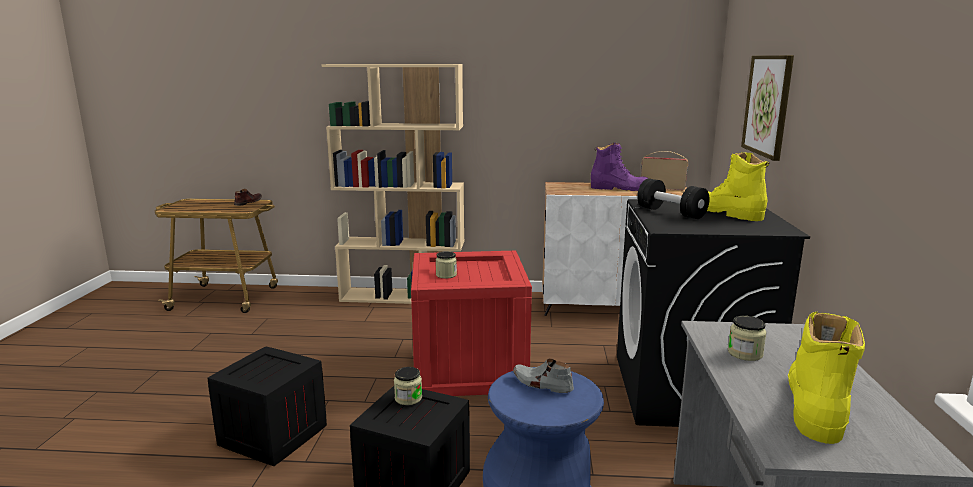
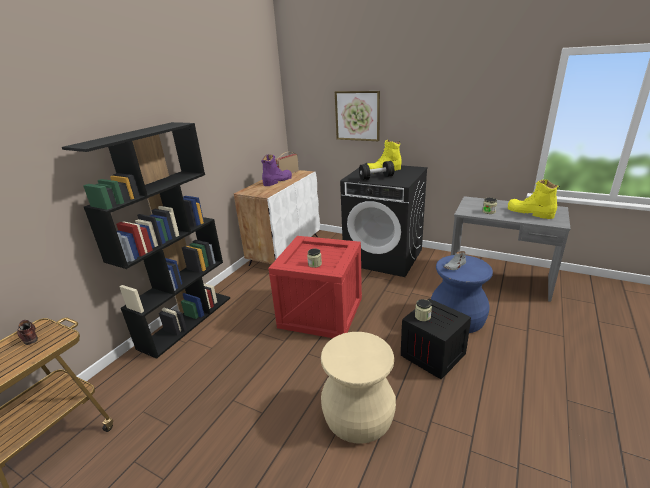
camera: 65 degrees left, 10 degrees up
crate [207,347,327,466] -> beige stool [321,332,396,444]
beige bookcase [321,64,464,304] -> black bookcase [62,122,230,359]

